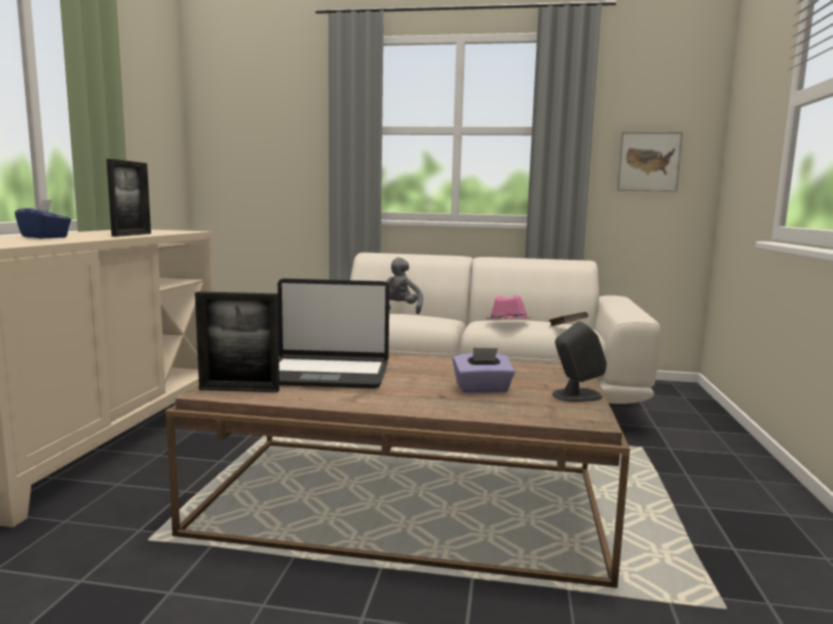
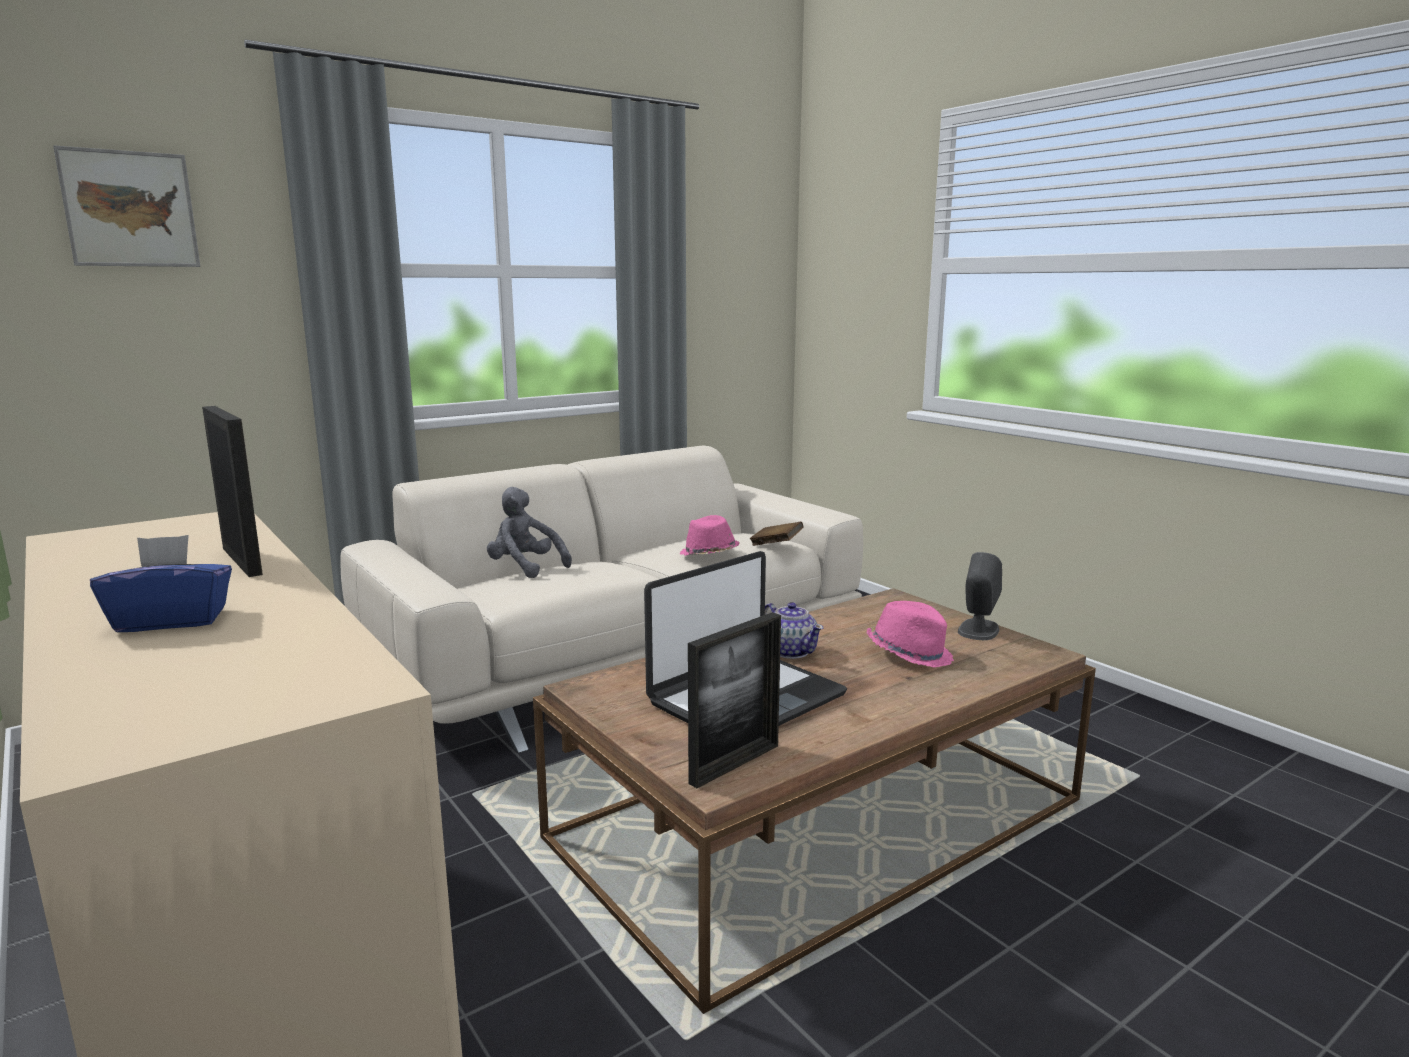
camera: 45 degrees left, 5 degrees up
purple tissue box [452,347,515,393] -> pink hat [866,601,954,668]
picture [617,131,683,192] -> picture moved to [53,145,200,267]
none -> teapot [765,602,823,659]

